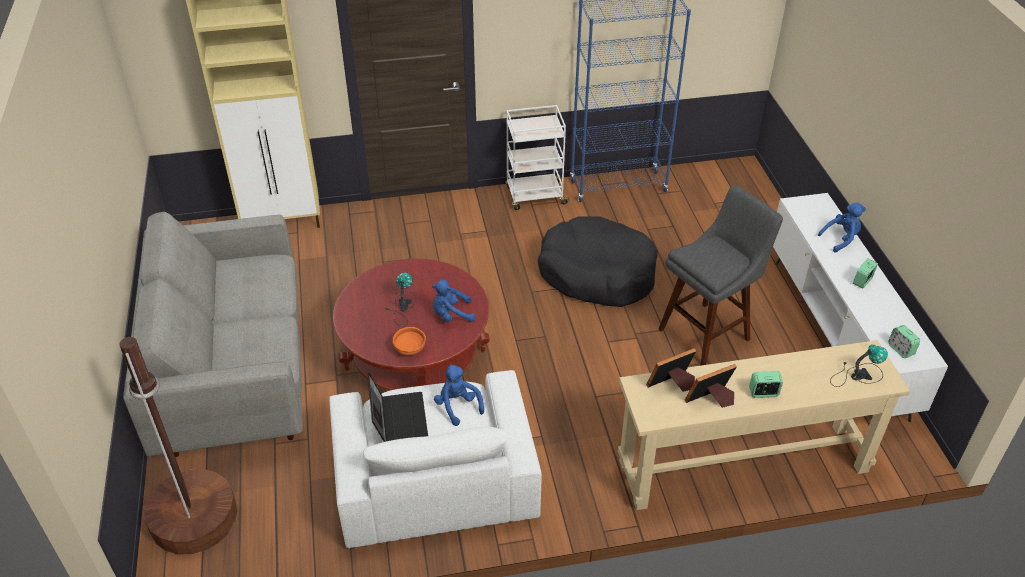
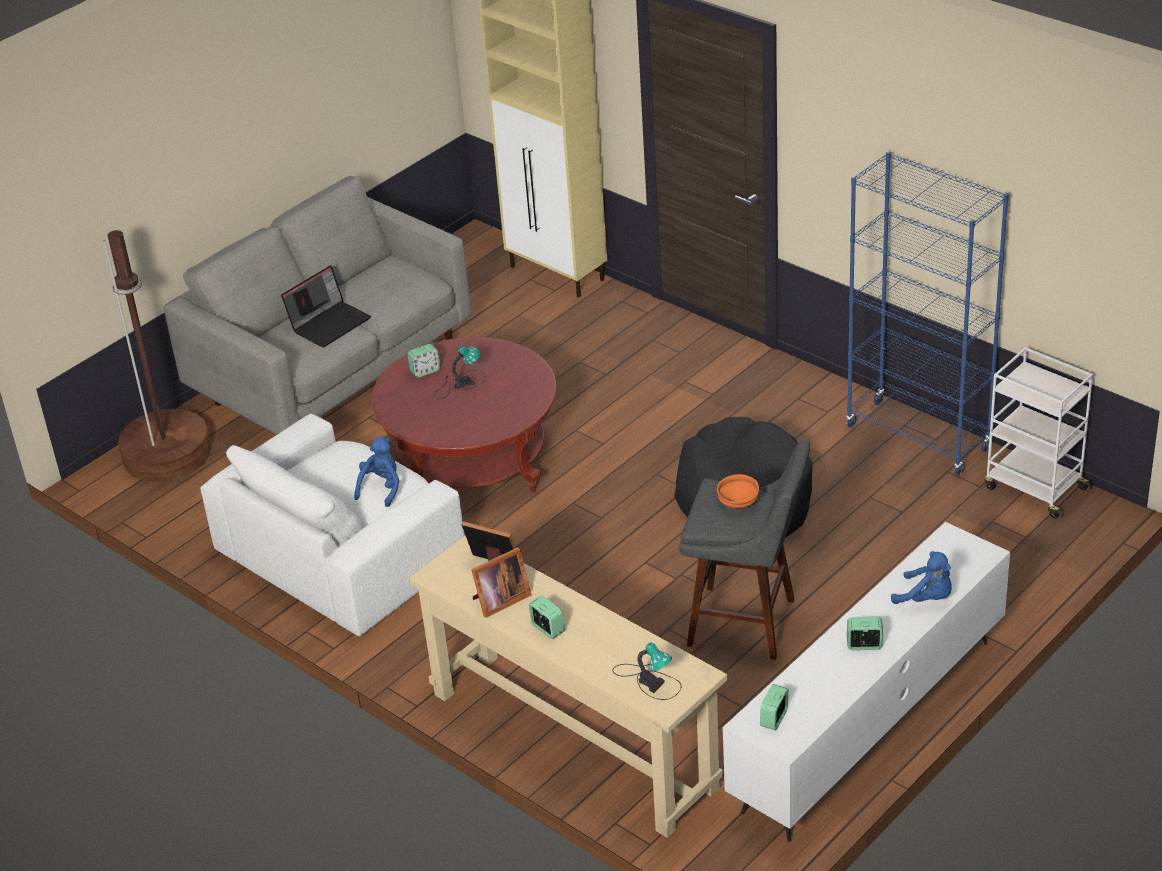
camera: 55 degrees right, 5 degrees down
laptop [368,372,428,442] -> laptop moved to [281,265,371,347]
orange bowl [393,327,426,355] -> orange bowl moved to [717,474,759,508]
blue plush toy [432,279,476,322] -> none
white cart [505,105,570,210] -> white cart moved to [984,347,1093,518]
picture frame [685,364,737,408] -> picture frame turned 120 degrees clockwise [471,547,532,618]
none -> alarm clock [408,344,441,378]

